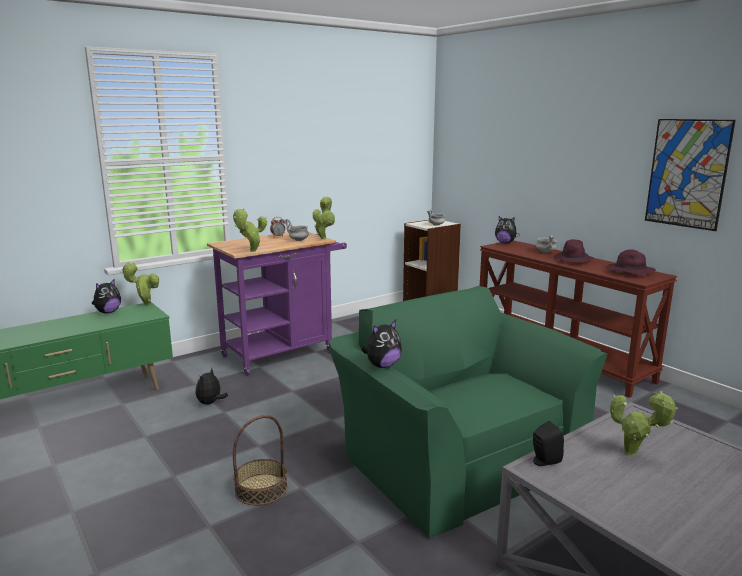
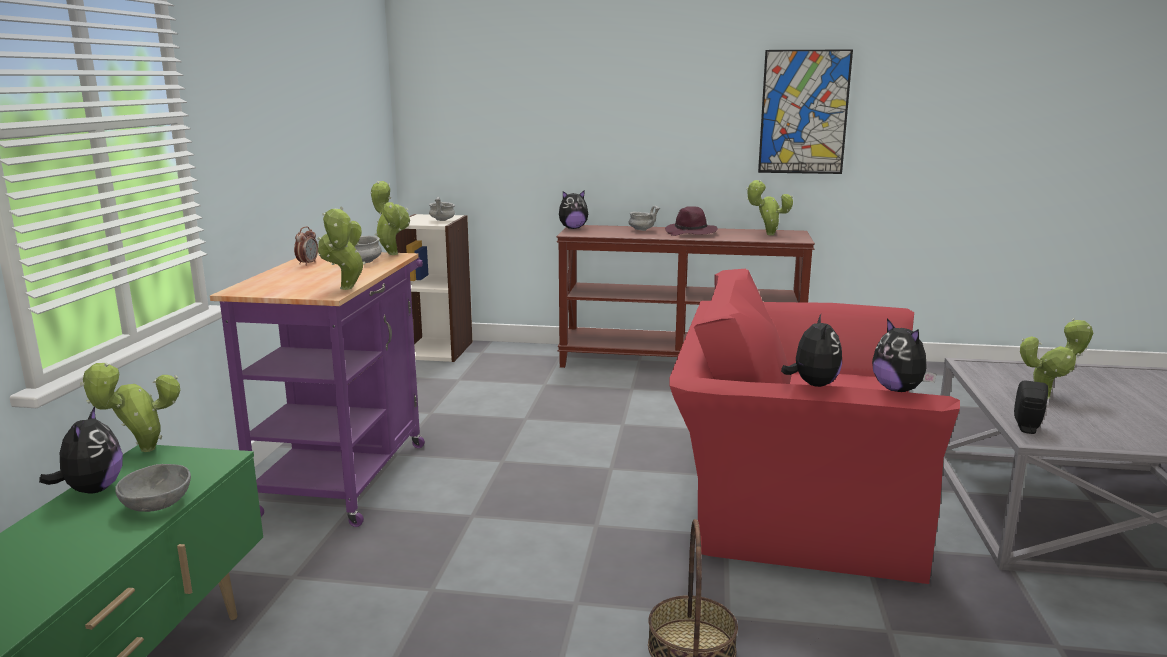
camera: 45 degrees left, 0 degrees up
plush toy [196,368,228,405] -> plush toy moved to [872,319,937,392]
green armchair [329,286,608,538] -> red armchair [669,269,960,584]
purple hat [606,249,656,276] -> potted plant [746,180,793,235]
none -> grey bowl [115,464,191,512]

